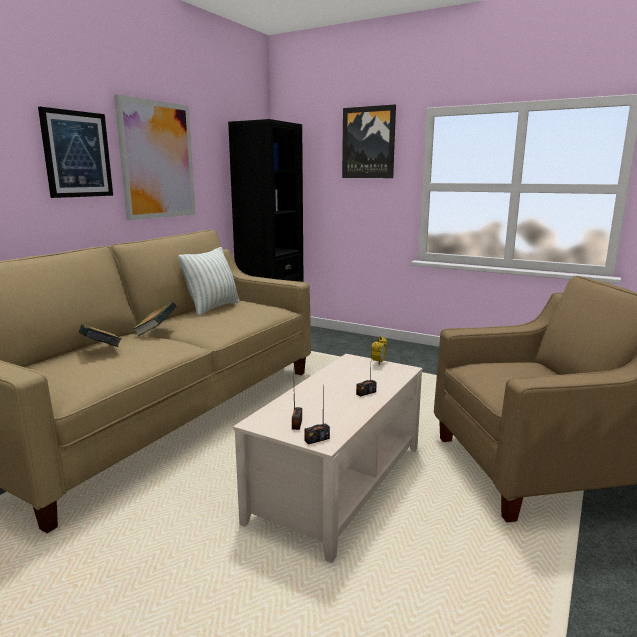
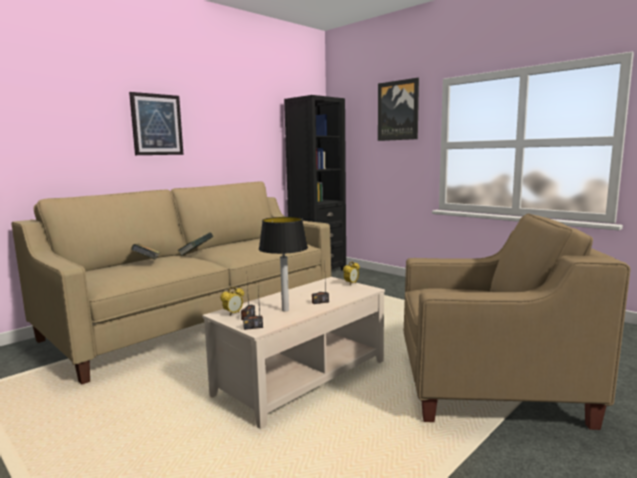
camera: 15 degrees right, 5 degrees down
picture [114,94,196,220] -> none
pillow [178,247,240,316] -> none
none -> alarm clock [220,287,244,316]
none -> table lamp [259,217,308,311]

